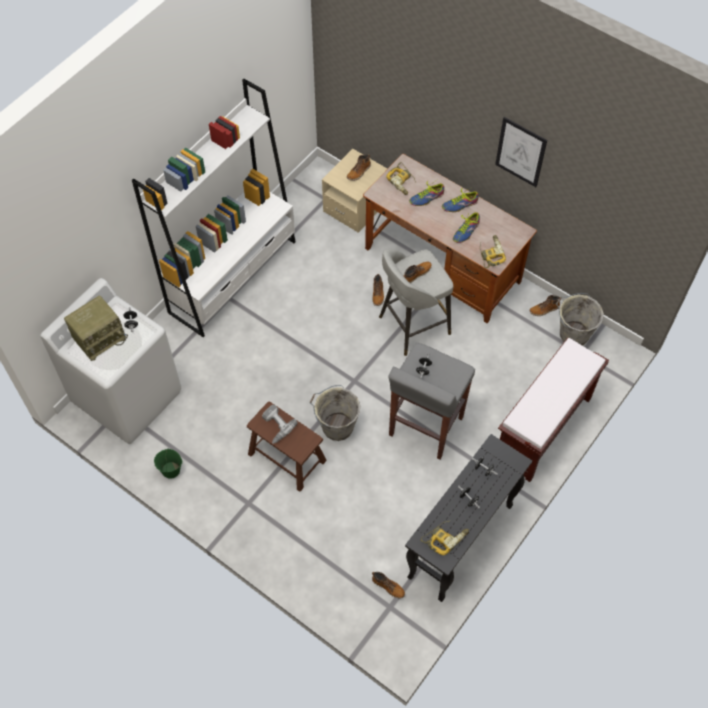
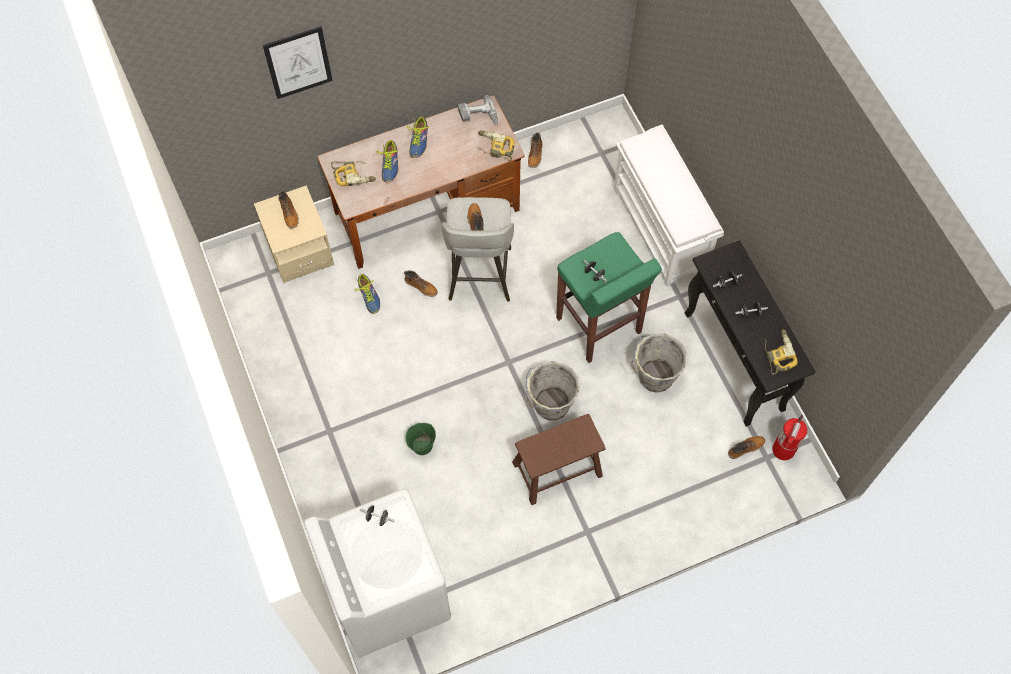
camera: 60 degrees left, 5 degrees up
radio [64,296,128,361] -> none
white bookcase [132,79,296,337] -> none
green bucket [154,449,182,479] -> green bucket moved to [406,423,436,455]
power drill [262,405,298,444] -> power drill moved to [458,95,498,125]
grey stool [388,343,475,459] -> green stool [556,232,662,363]
shoe [453,210,480,243] -> shoe moved to [354,274,380,314]
picture [495,117,547,187] -> picture moved to [263,26,333,99]
brown bench [498,338,609,482] -> white bench [613,124,724,287]
grey bucket [556,293,604,346] -> grey bucket moved to [631,333,687,393]
none -> fire extinguisher [772,415,807,460]

